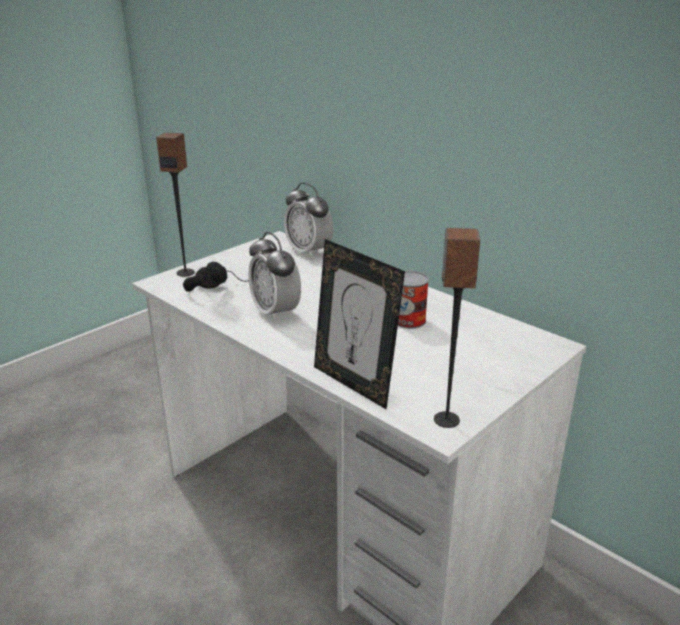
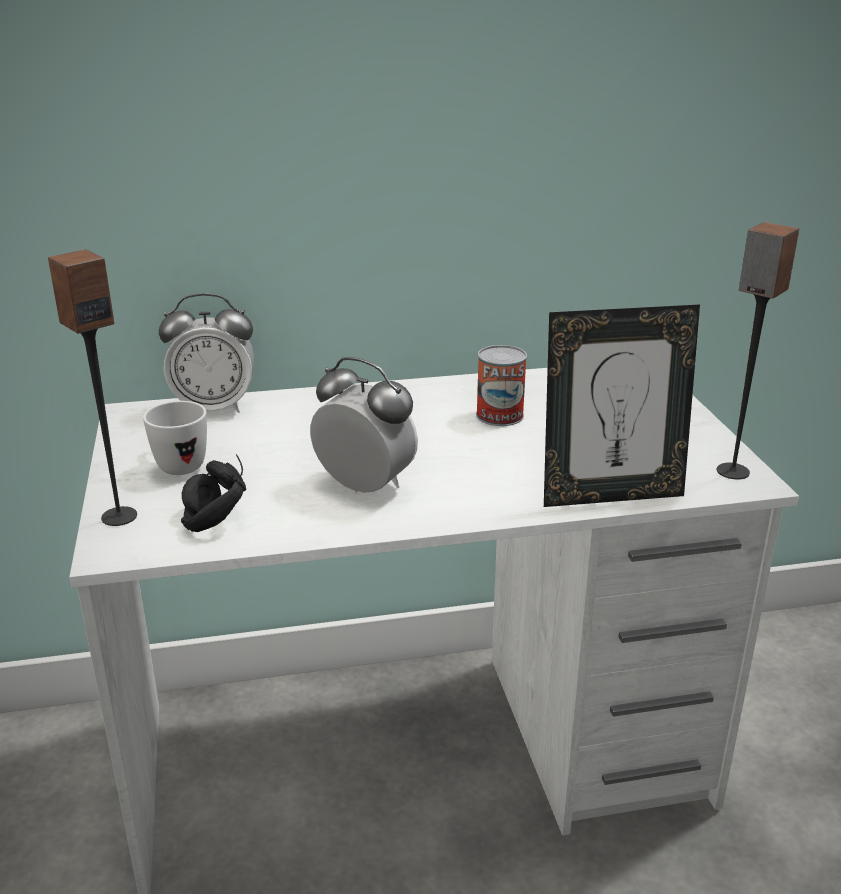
camera: 55 degrees left, 0 degrees up
alarm clock [248,232,301,323] -> alarm clock turned 150 degrees counterclockwise [310,357,418,493]
none -> white mug [143,401,207,475]

